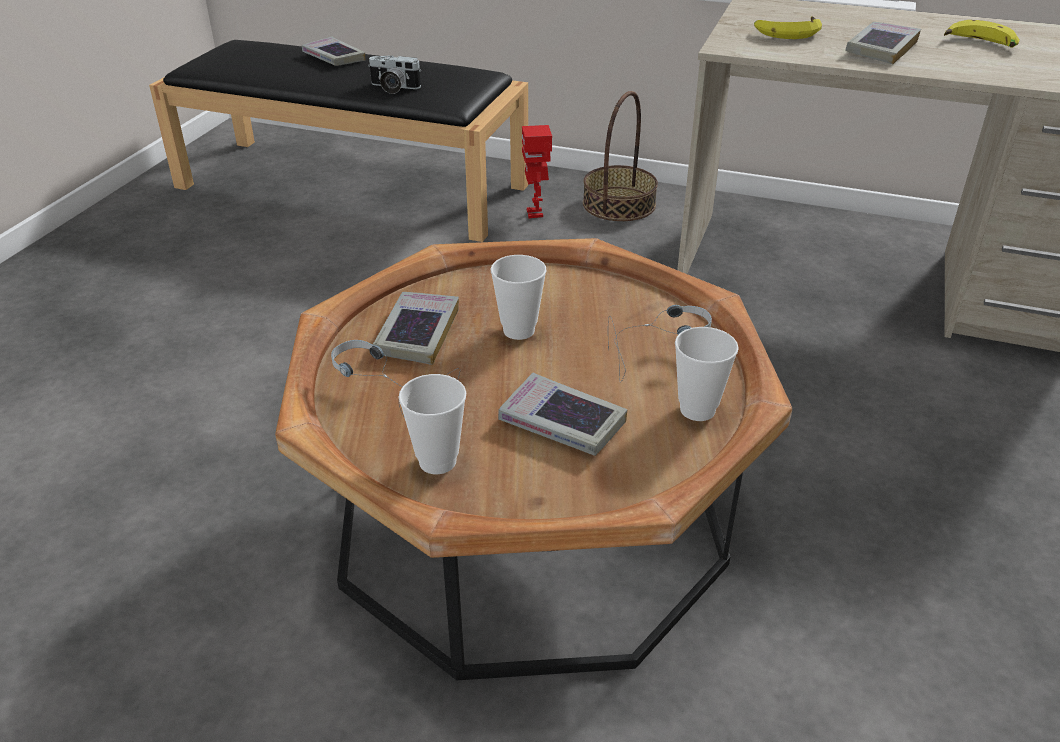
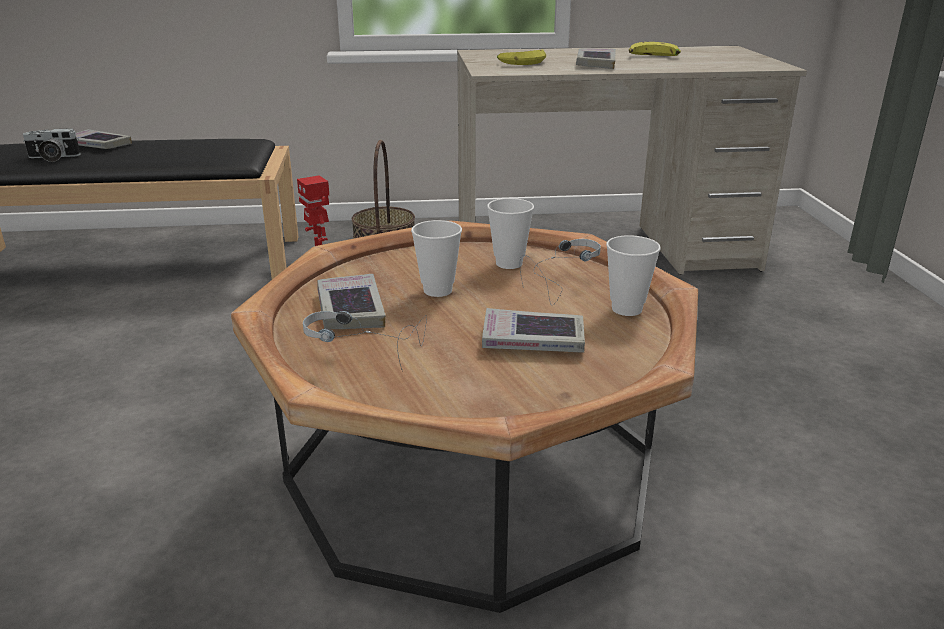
camera: 25 degrees left, 10 degrees down
camera [368,55,421,94] -> camera moved to [23,128,81,162]
cup [398,374,466,474] -> cup moved to [487,198,534,269]

